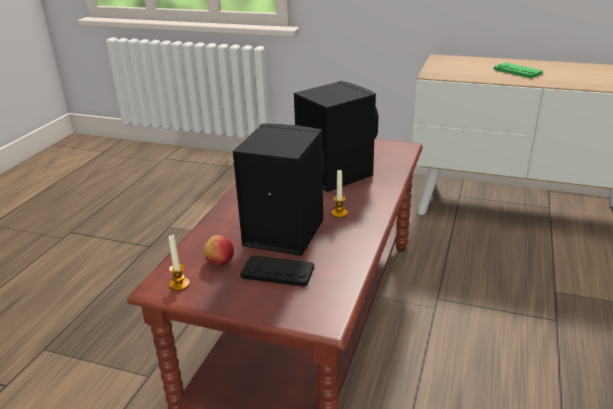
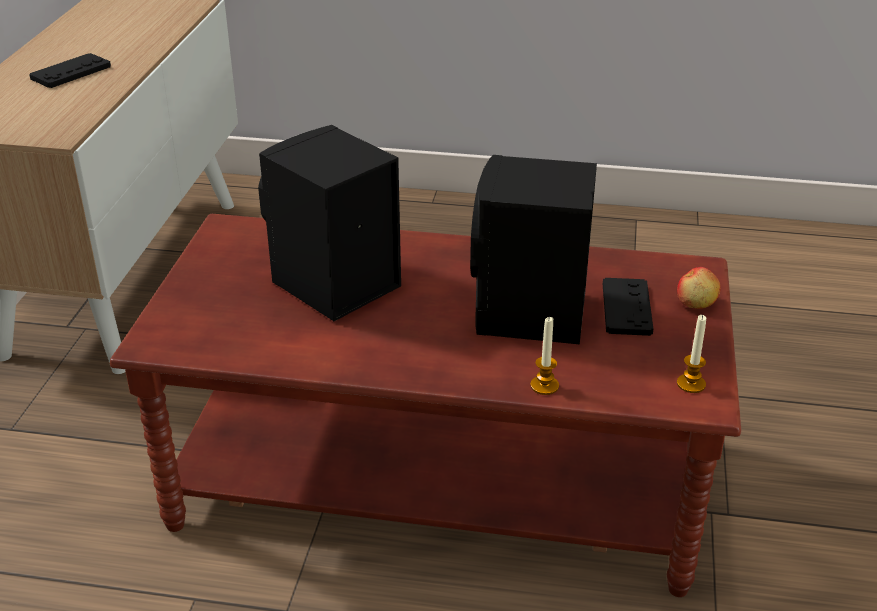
camera: 100 degrees left, 5 degrees up
apple [204,235,234,265] -> apple moved to [677,267,721,309]
candle [331,169,348,218] -> candle moved to [530,316,559,395]
green game controller [494,63,543,78] -> black game controller [29,53,111,88]

